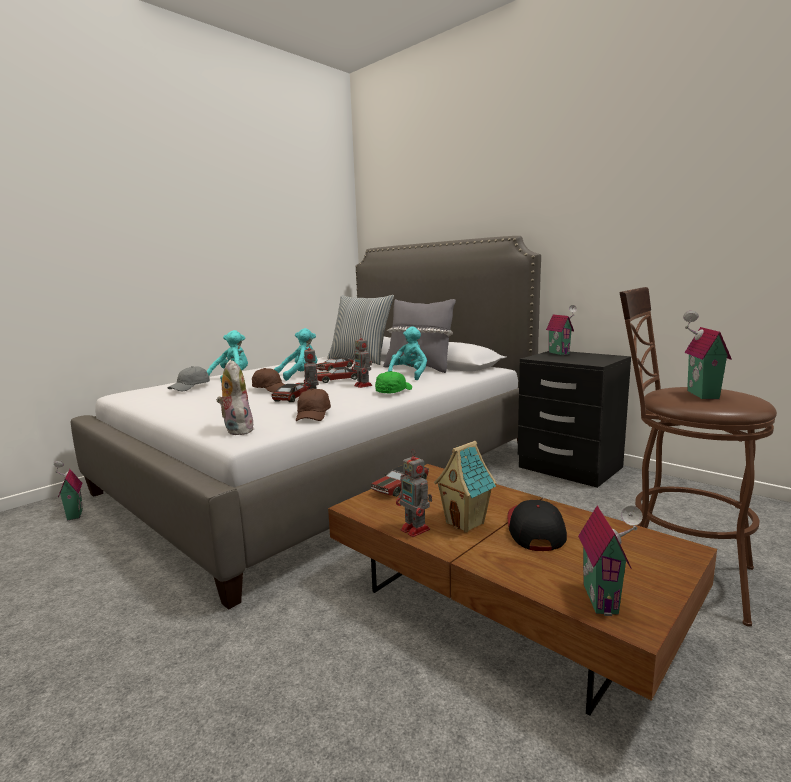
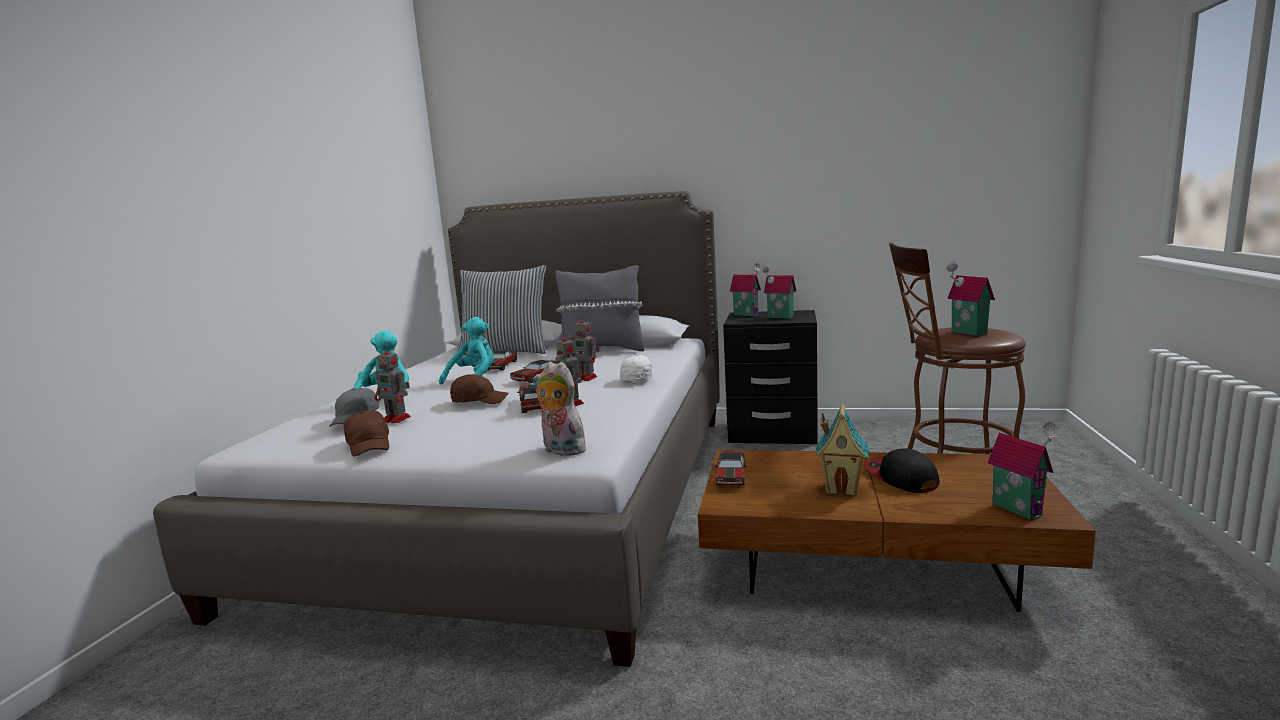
camera: 30 degrees left, 0 degrees up
toy house [54,460,83,521] -> toy house moved to [763,265,796,319]
brown cap [296,389,331,421] -> brown cap moved to [344,410,389,457]
green cap [375,371,412,393] -> white cap [620,355,652,381]
turquoise plush toy [388,327,427,380] -> none
toy robot [396,449,432,537] -> toy robot moved to [375,345,411,423]

